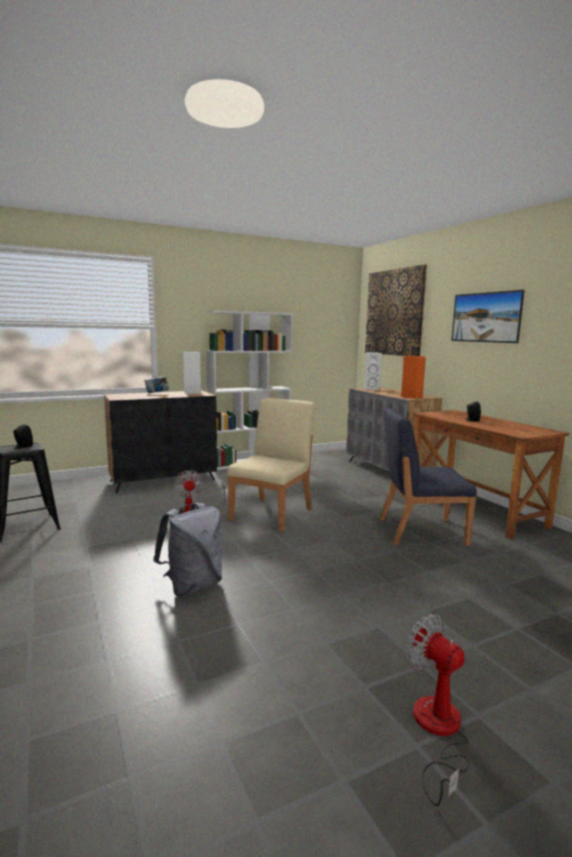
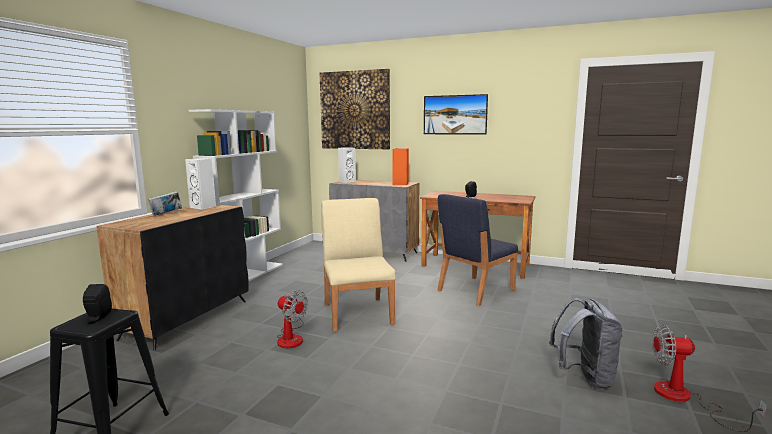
camera: 40 degrees left, 0 degrees up
grey backpack [153,503,222,596] -> grey backpack moved to [549,298,623,389]

